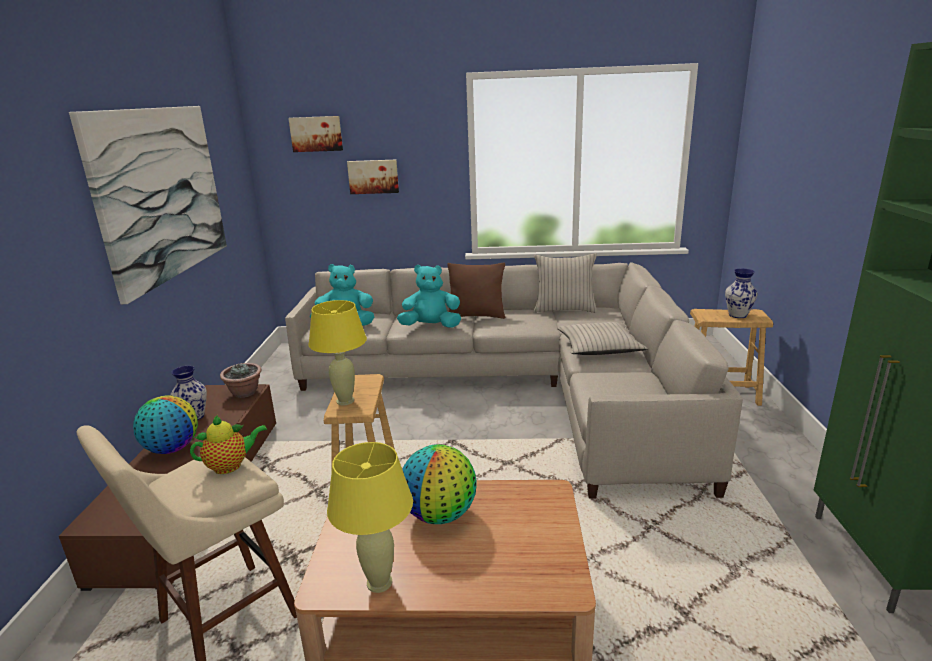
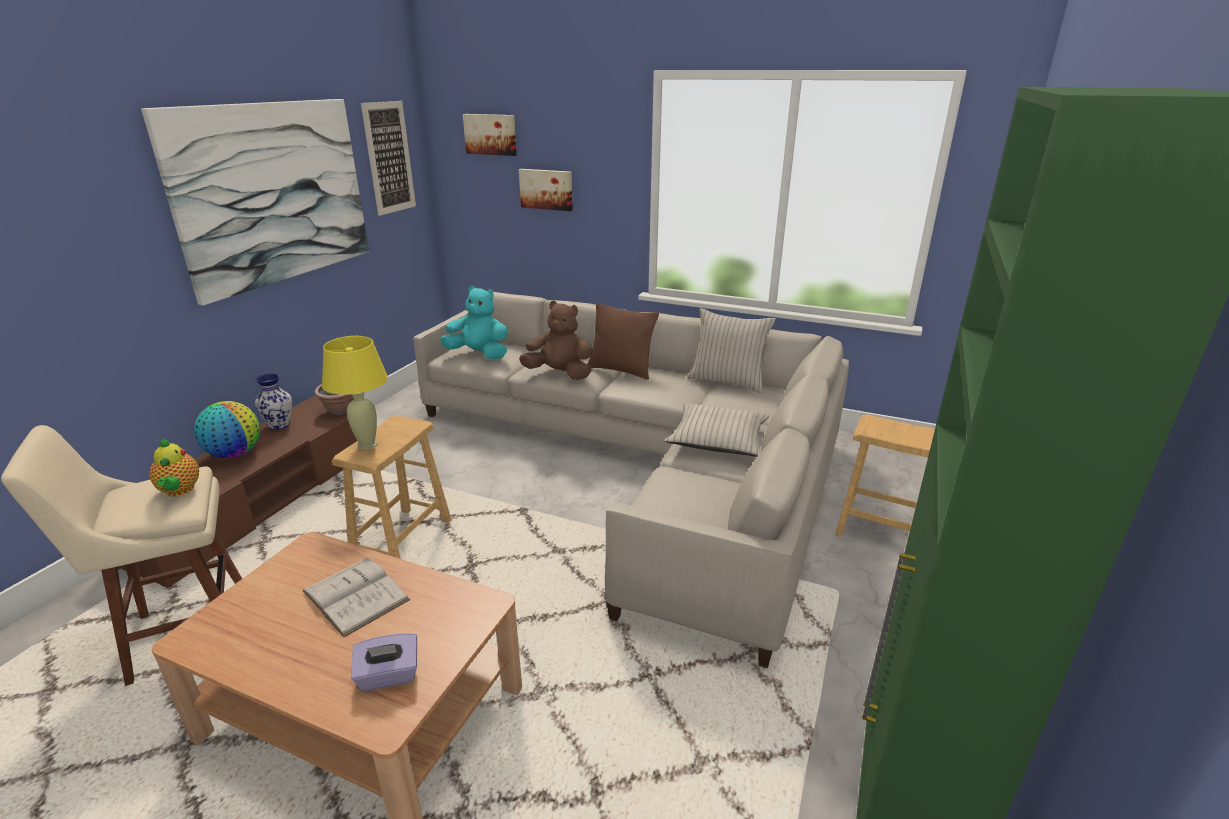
camera: 20 degrees right, 5 degrees up
teapot [190,415,267,474] -> teapot turned 75 degrees clockwise [149,438,199,497]
yellow table lamp [327,442,413,593] -> none
turquoise plush toy [397,265,461,328] -> brown plush toy [519,301,593,380]
globe [402,444,477,524] -> white book [302,557,410,638]
vase [725,268,758,318] -> none
none -> purple tissue box [351,633,417,691]
none -> picture [361,101,416,216]

